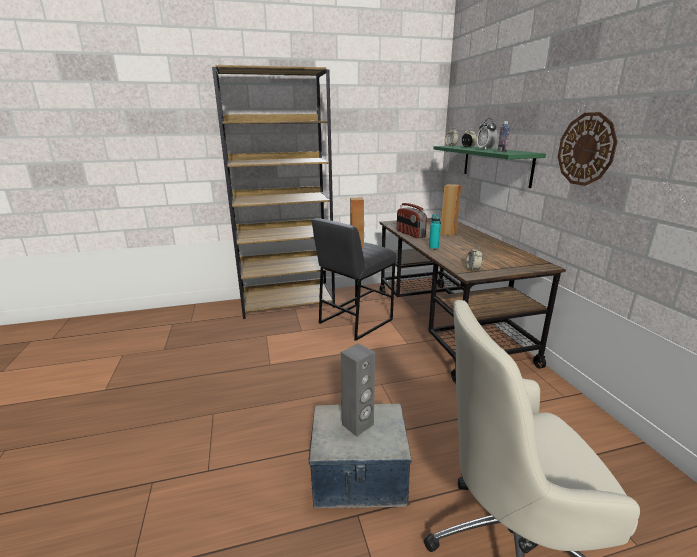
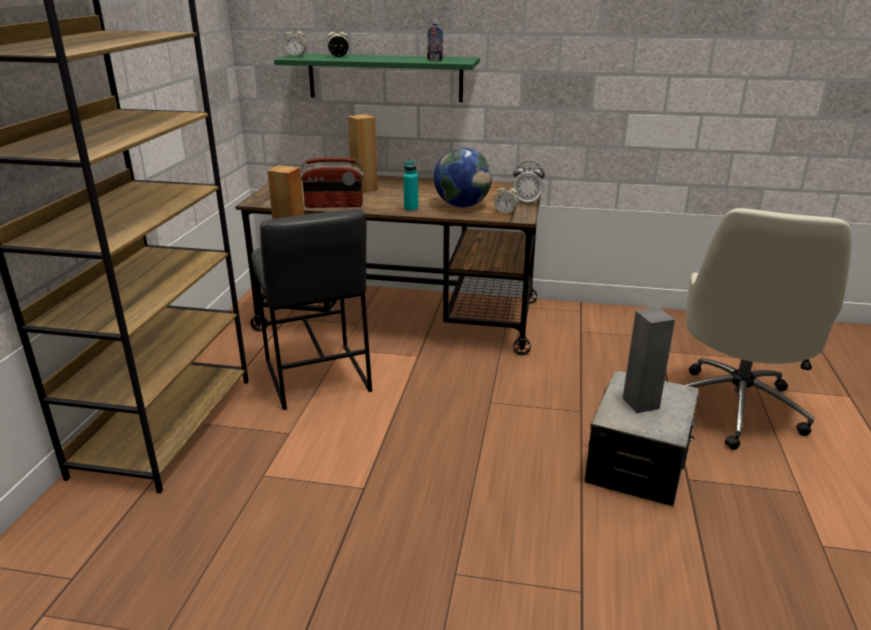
camera: 65 degrees left, 5 degrees up
alarm clock [477,118,497,150] -> alarm clock moved to [513,161,545,204]
wall clock [558,112,618,186] -> none
none -> globe [434,148,492,207]

